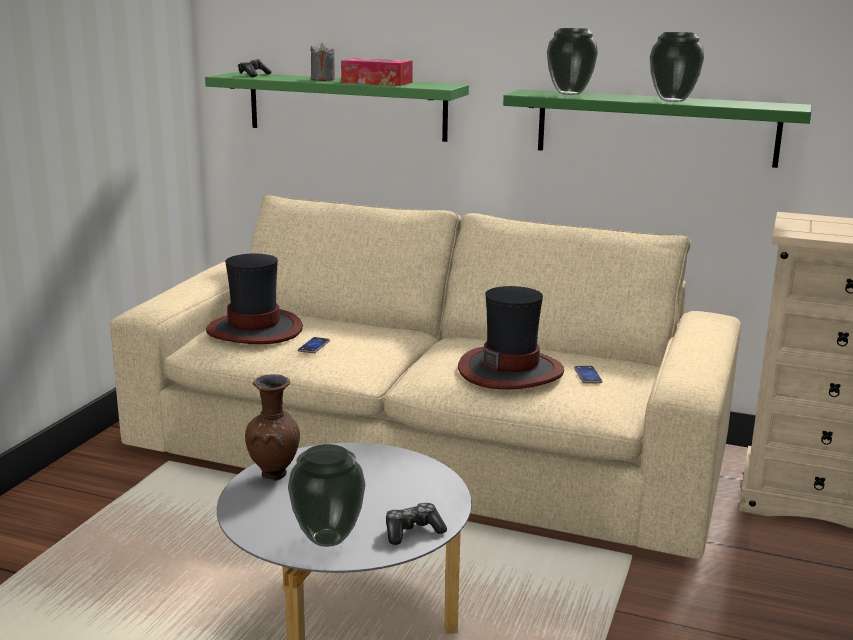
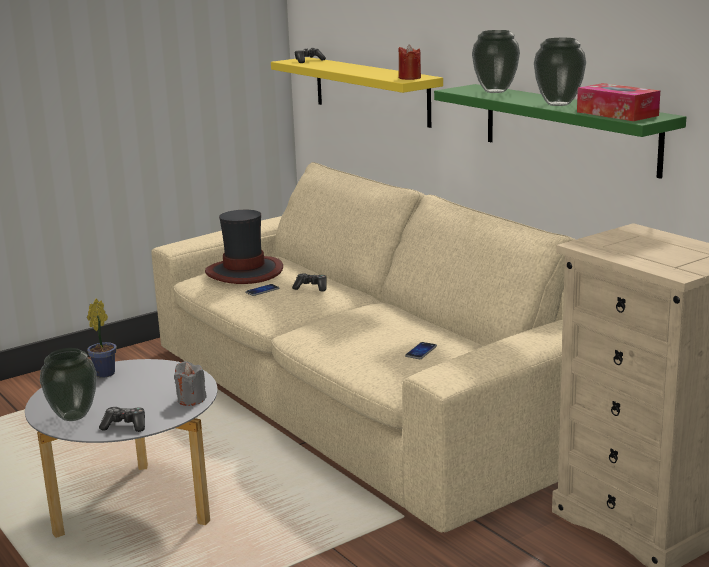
camera: 35 degrees right, 0 degrees up
green shelf [205,72,469,142] -> yellow shelf [271,57,443,128]
brown vase [245,374,300,481] -> potted plant [87,299,117,378]
grey candle [310,43,335,81] -> grey candle moved to [174,361,207,406]
tissue box [341,58,413,86] -> tissue box moved to [577,83,660,121]
hat [458,286,564,390] -> none
none -> game controller [292,274,326,292]
none -> red candle [398,44,421,80]

